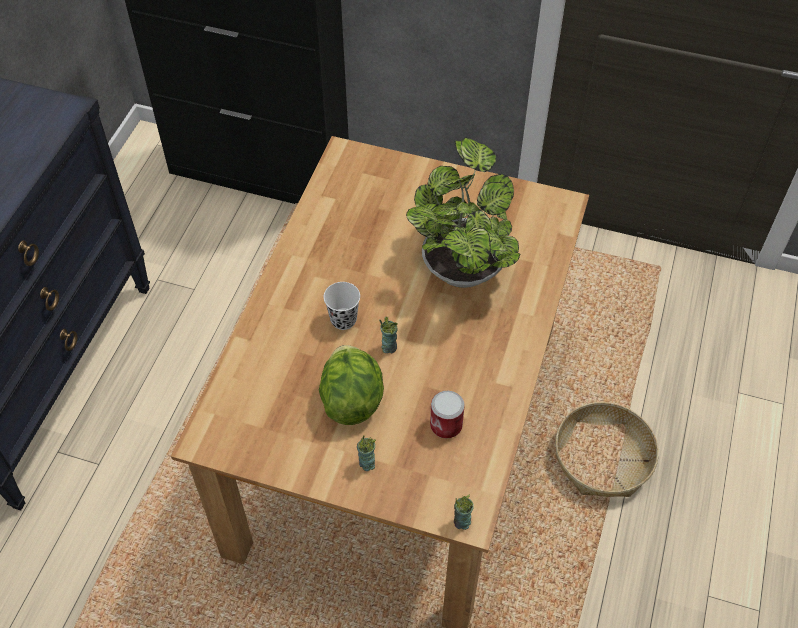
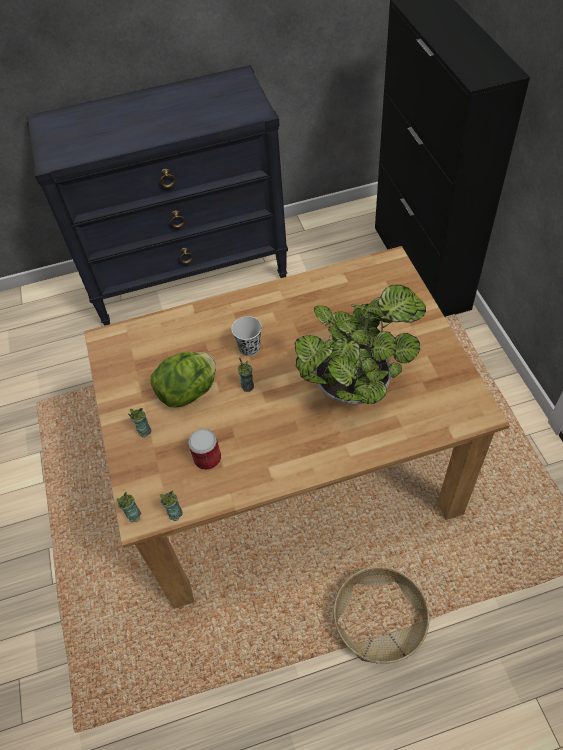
camera: 60 degrees right, 0 degrees up
none -> cup [160,491,183,521]

